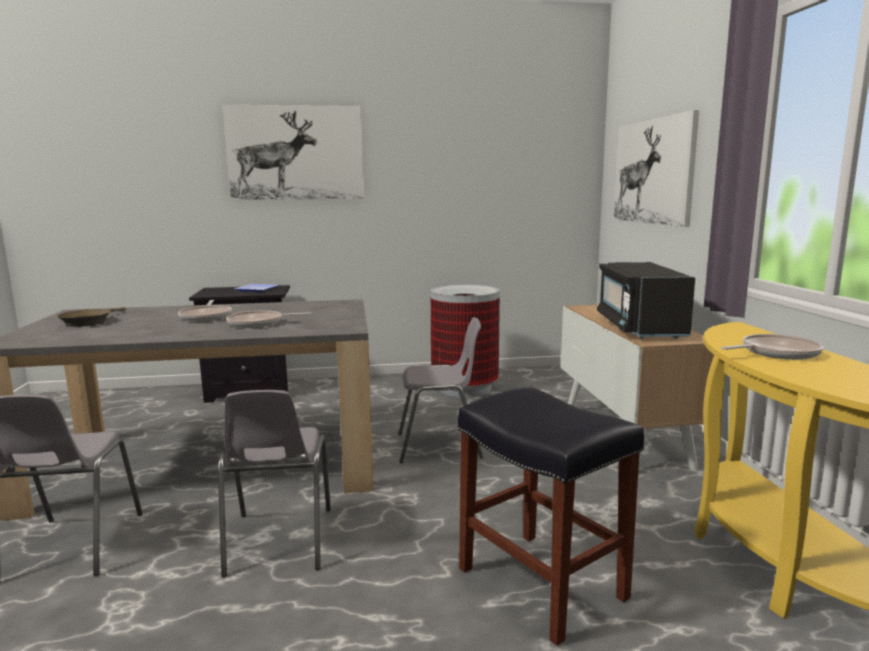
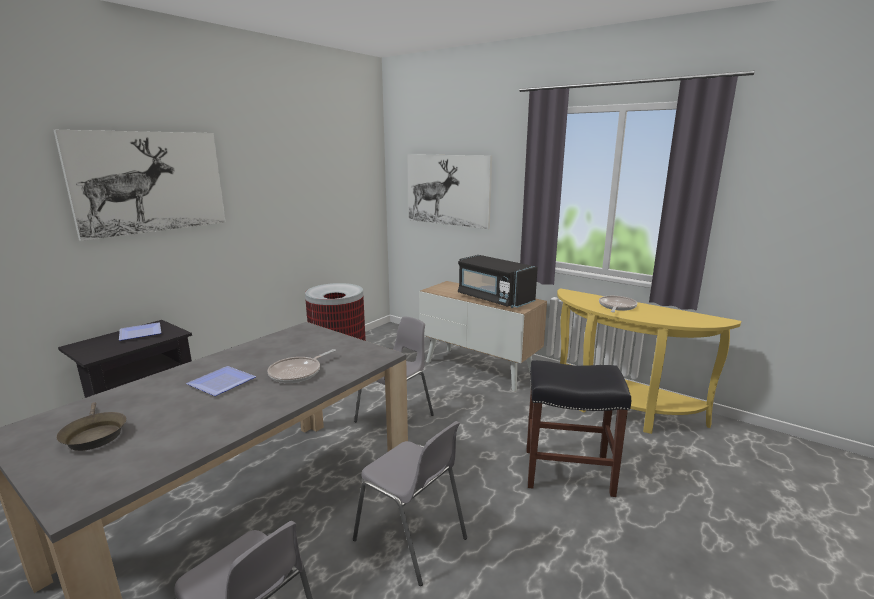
camera: 45 degrees left, 5 degrees up
frying pan [178,300,232,322] -> plate [186,366,256,396]

